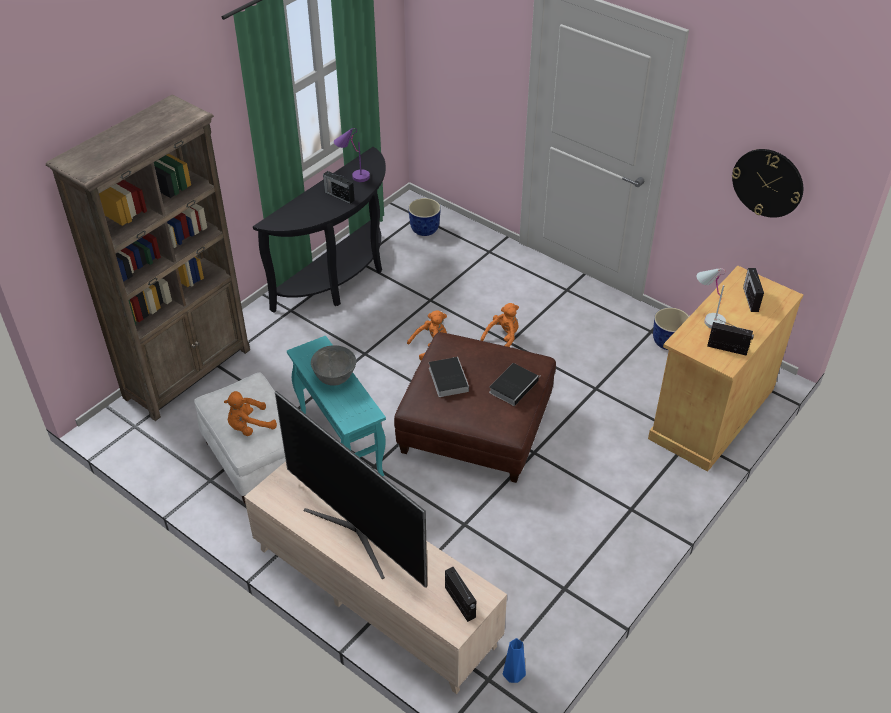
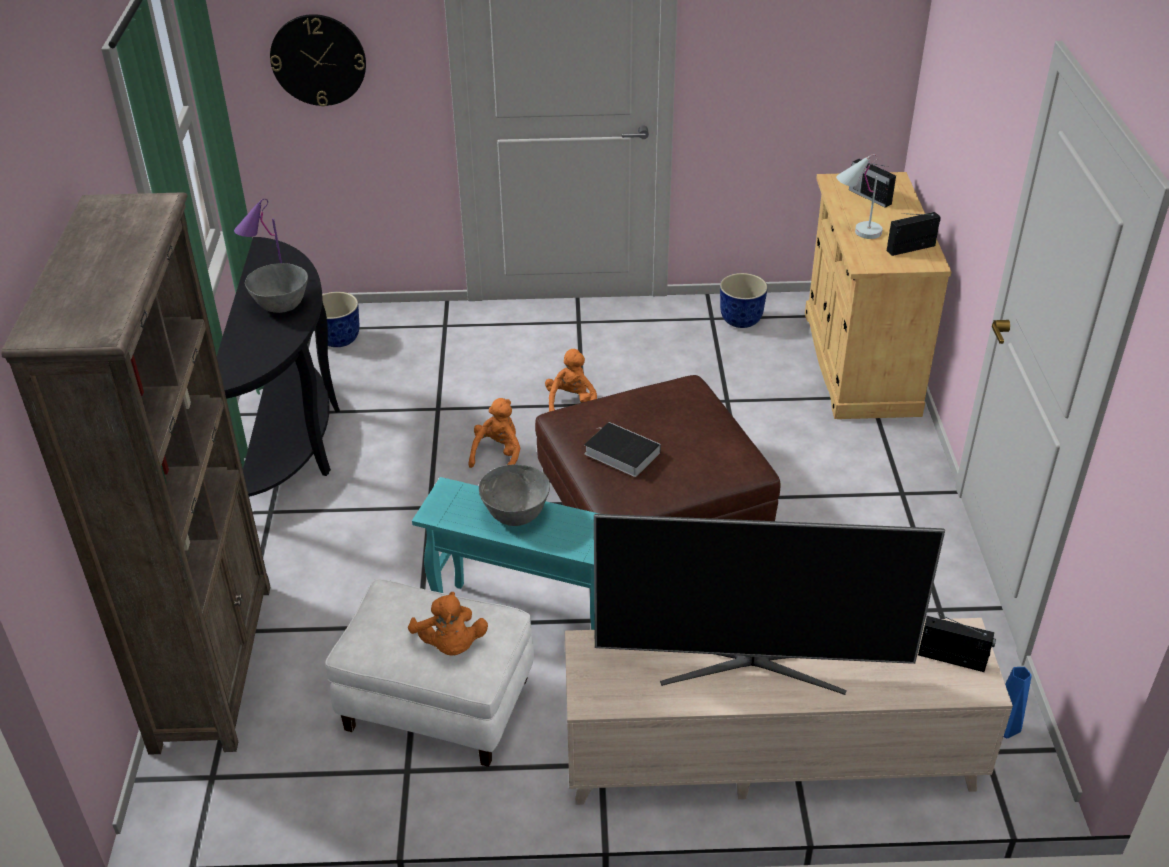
camera: 40 degrees left, 5 degrees down
orange plush toy [224,391,277,436] -> orange plush toy turned 45 degrees counterclockwise [408,592,488,655]
radio [323,171,355,204] -> grey bowl [245,263,308,313]
book [489,363,540,406] -> none
wall clock [732,149,803,218] -> wall clock moved to [270,14,366,107]

